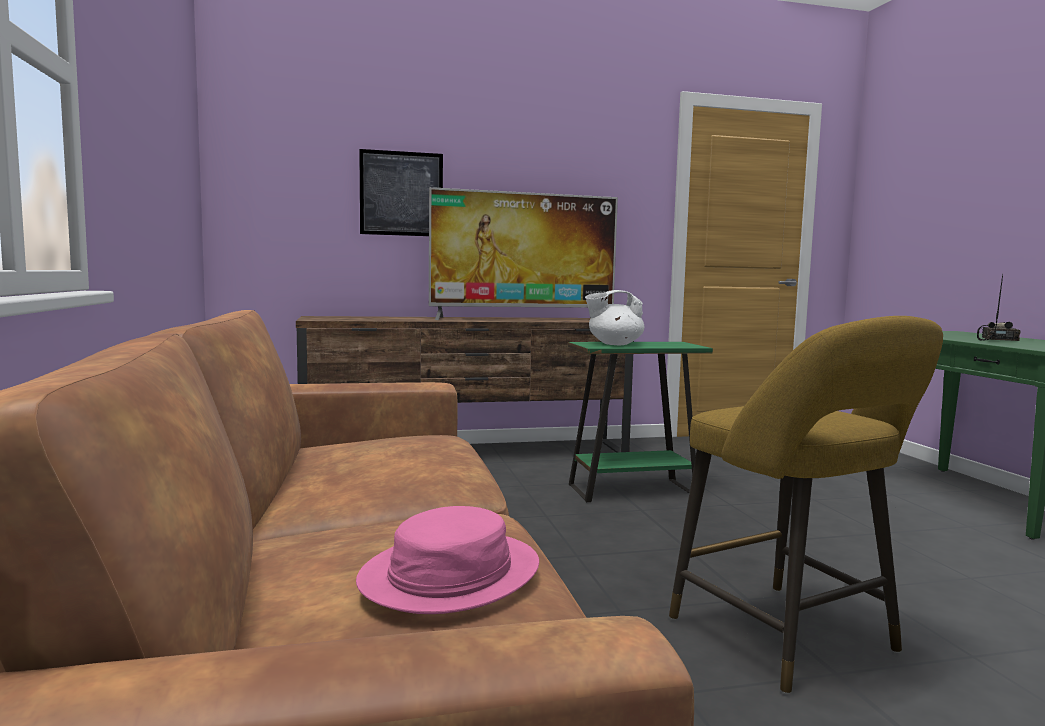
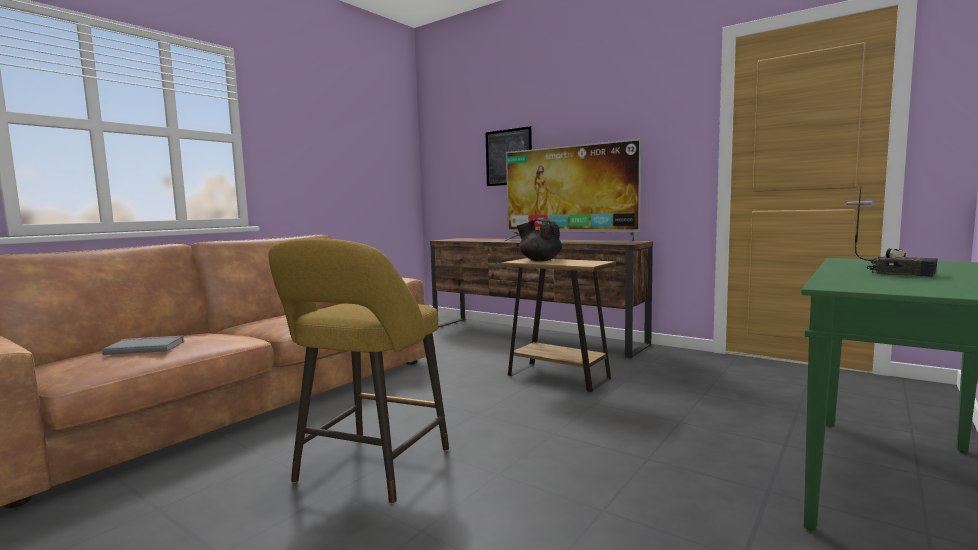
camera: 50 degrees right, 0 degrees up
pink hat [356,506,539,614] -> grey book [102,336,184,355]
green side table [568,342,713,502] -> brown side table [501,258,616,392]
white teapot [585,290,644,345] -> black teapot [517,219,562,262]
radio [977,274,1021,341] -> radio turned 60 degrees clockwise [855,187,937,277]

